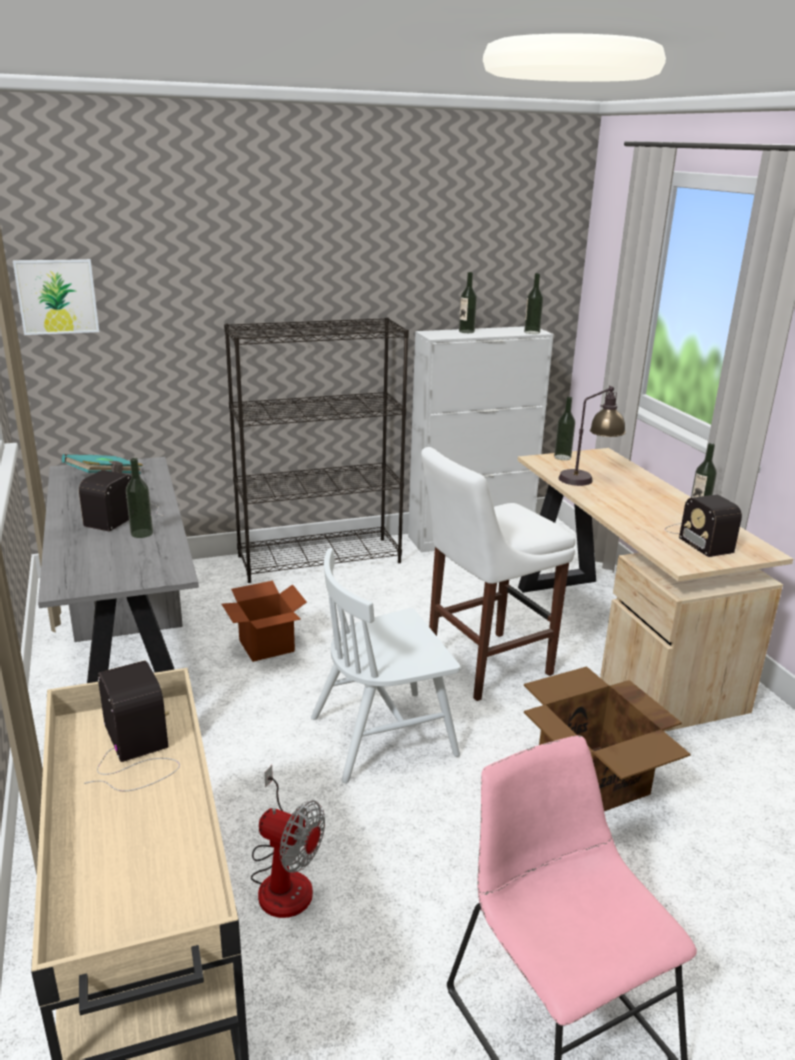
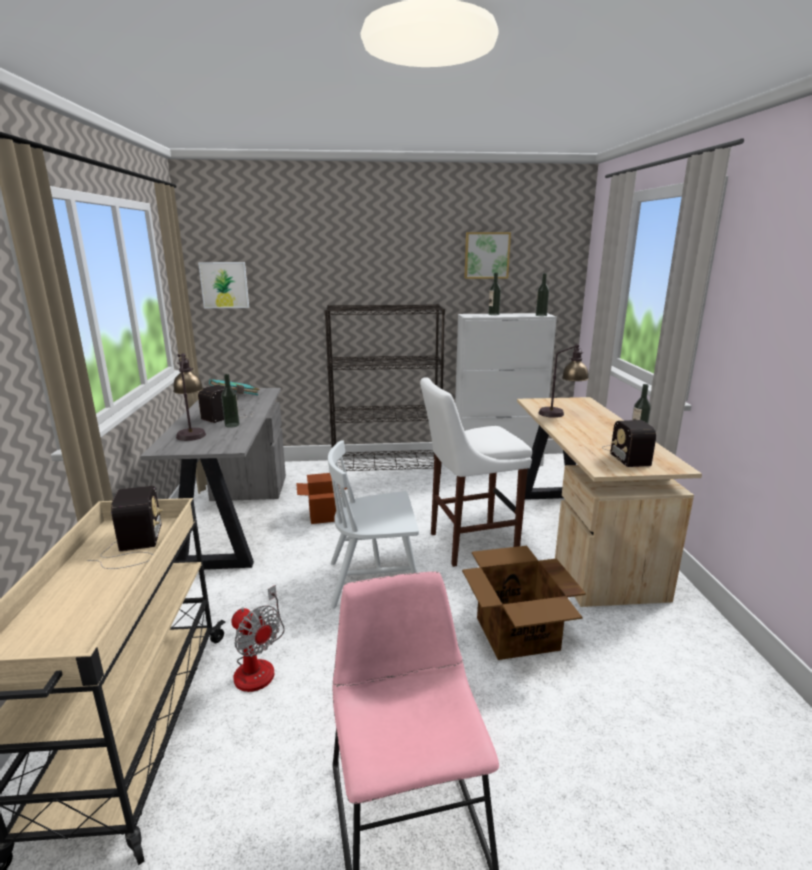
camera: 15 degrees right, 5 degrees down
bottle [554,397,575,460] -> none
none -> table lamp [173,353,206,441]
none -> picture [464,232,511,279]

